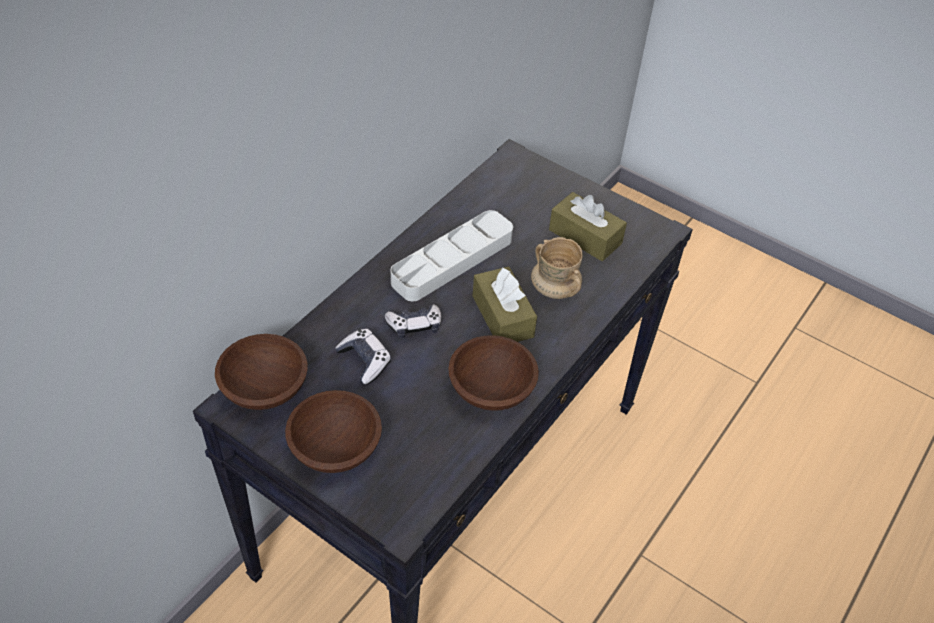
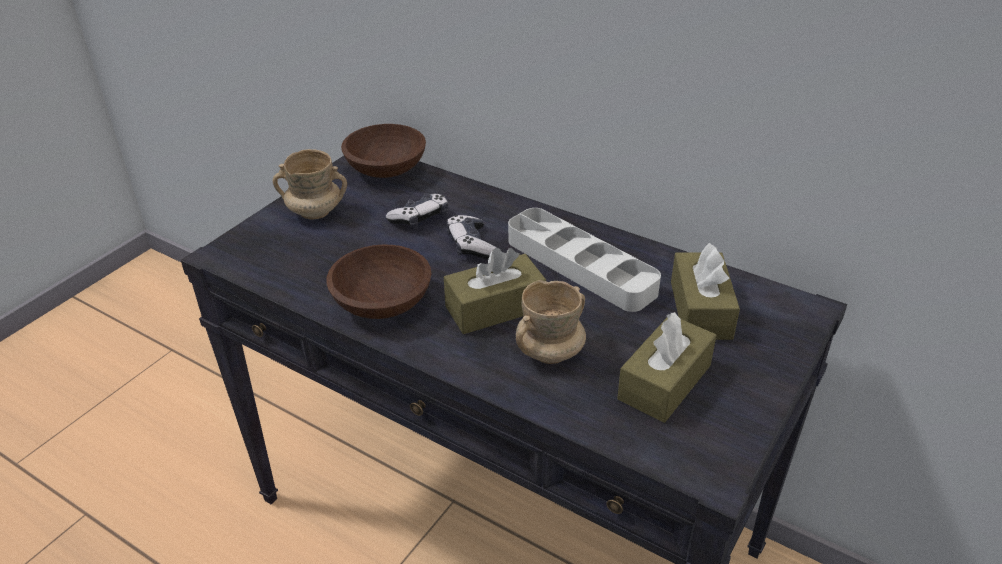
camera: 90 degrees right, 10 degrees down
brown bowl [285,390,382,473] -> beige mug [273,149,347,219]
none -> brown tissue box [671,243,740,340]

